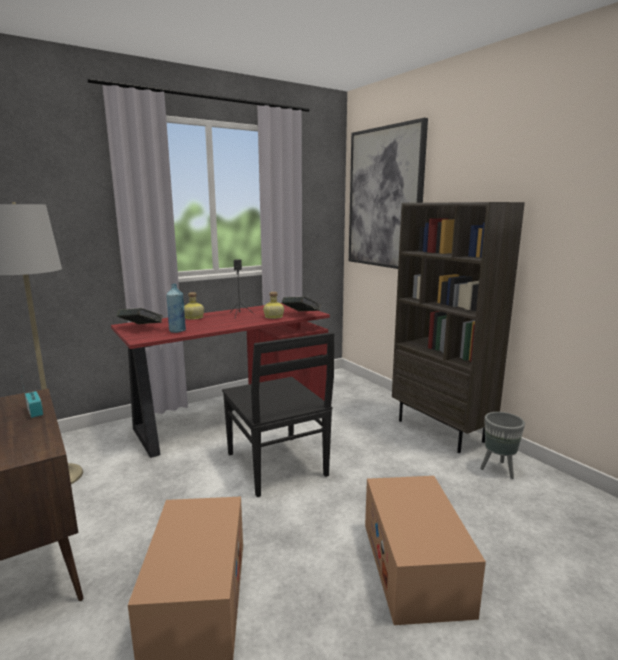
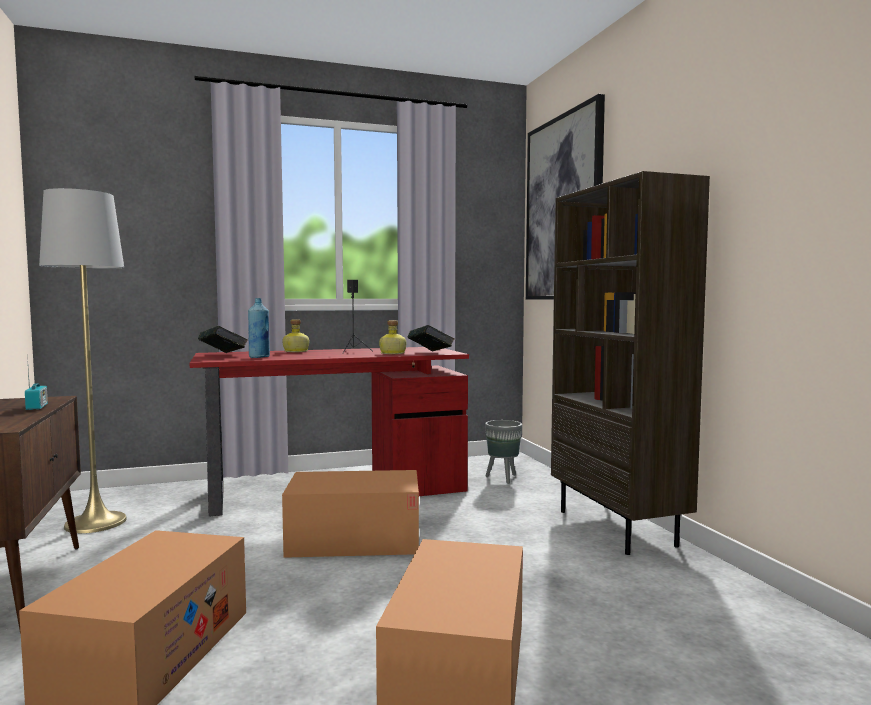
camera: 15 degrees right, 10 degrees down
black chair [222,332,335,497] -> cardboard box [282,470,419,558]
grey planter [480,412,525,479] -> grey planter moved to [485,420,522,484]

